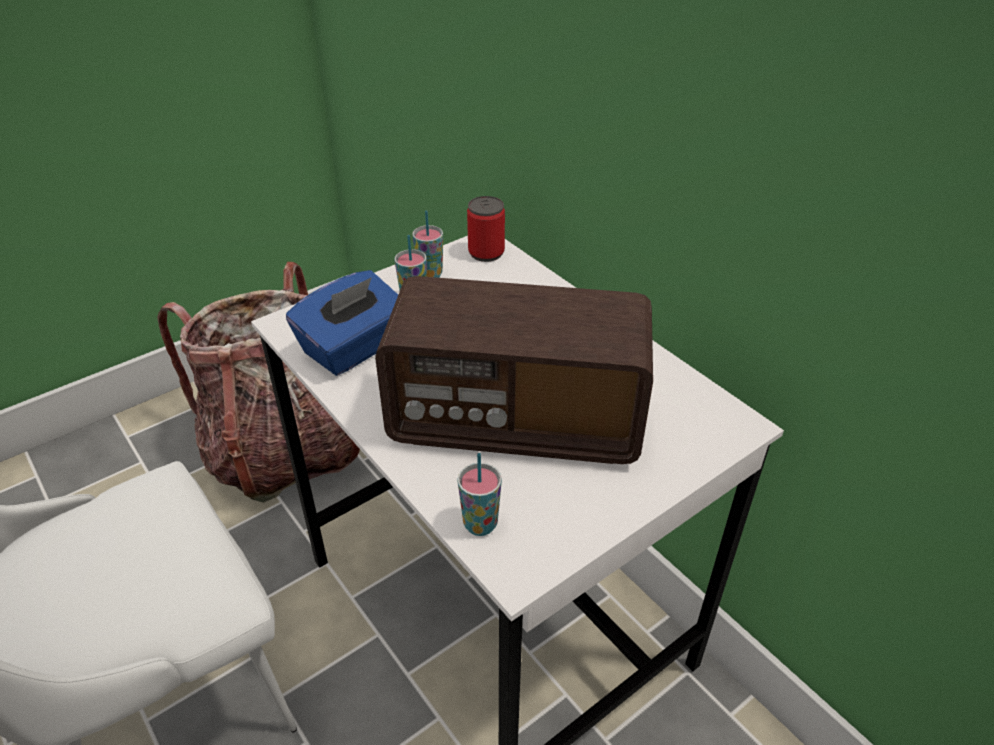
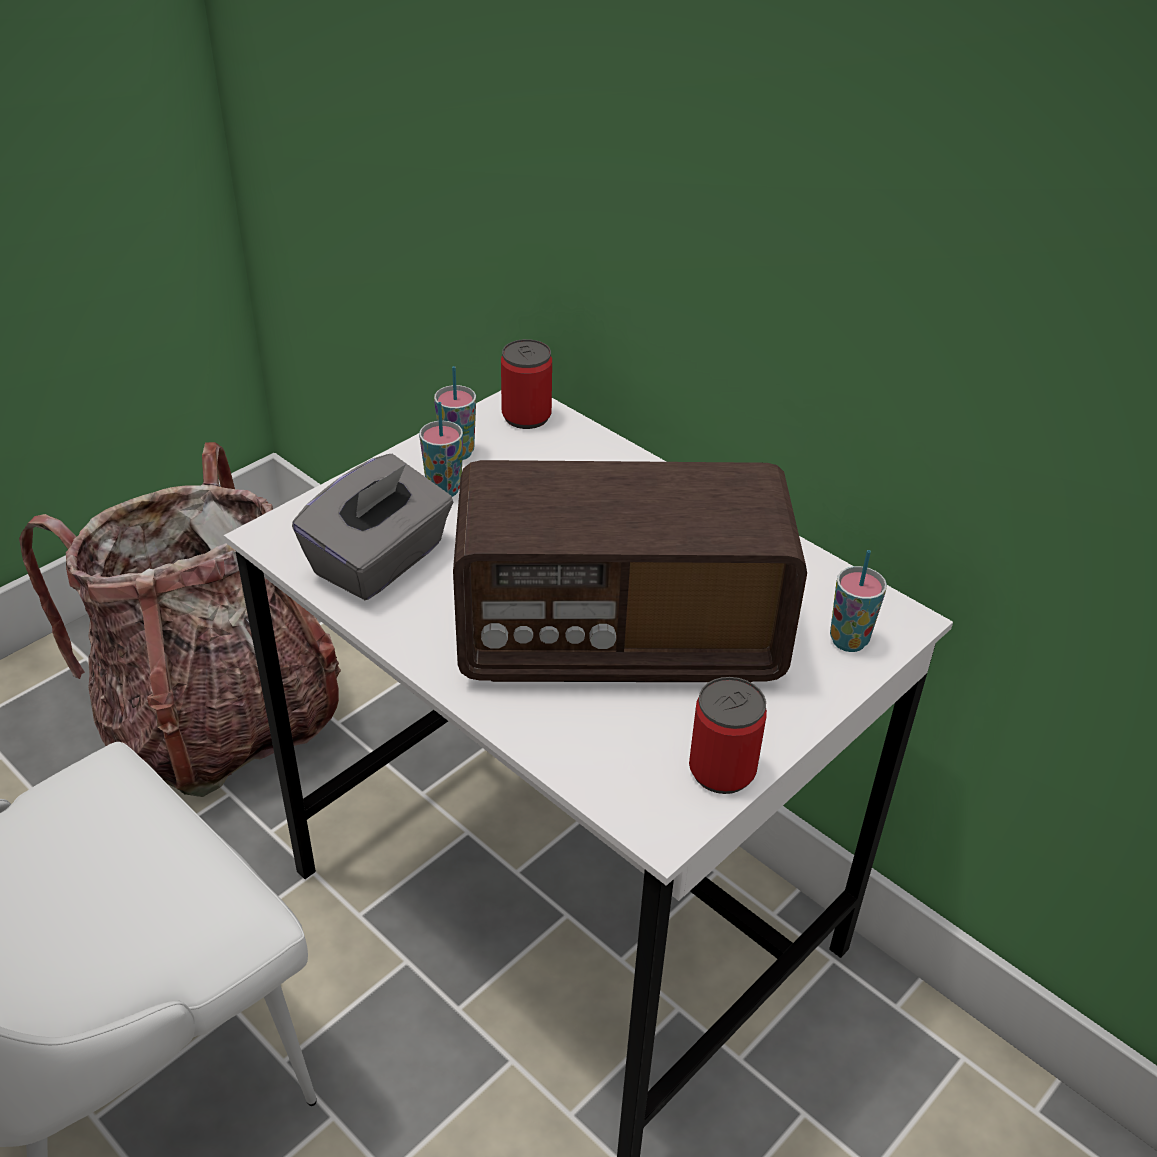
camera: 10 degrees left, 0 degrees up
blue tissue box [286,270,398,376] -> grey tissue box [292,454,453,600]
cup [457,453,502,536] -> cup moved to [830,550,887,652]
none -> can [689,677,767,794]

